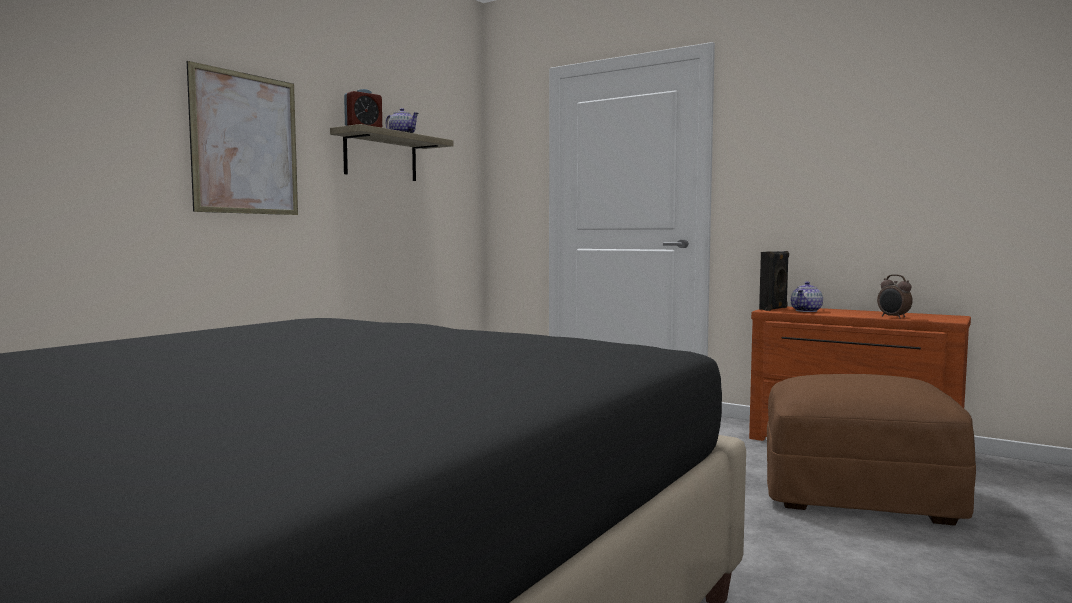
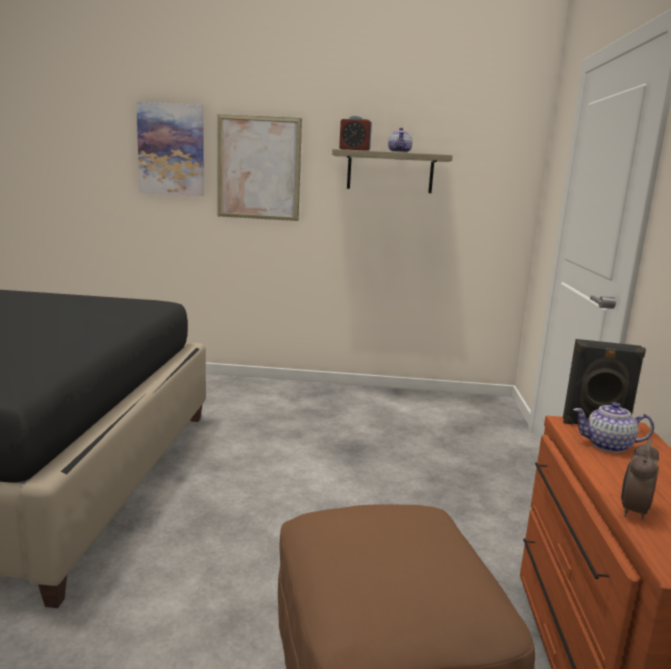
camera: 60 degrees right, 10 degrees up
none -> picture [136,102,204,196]

